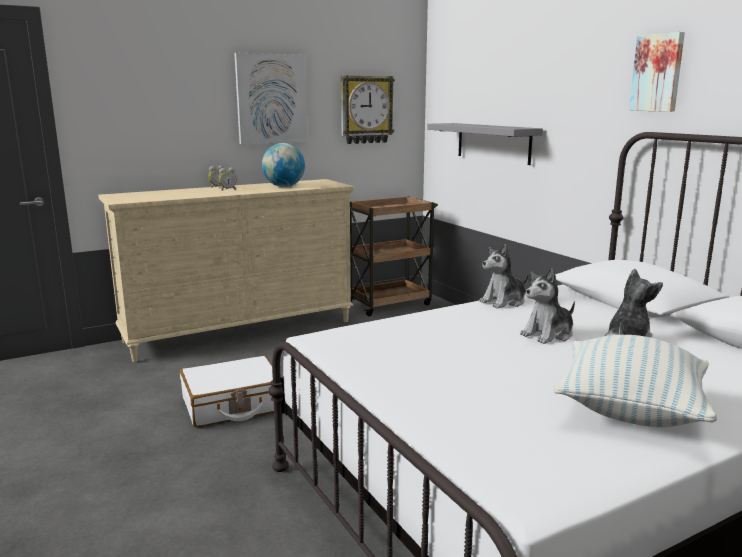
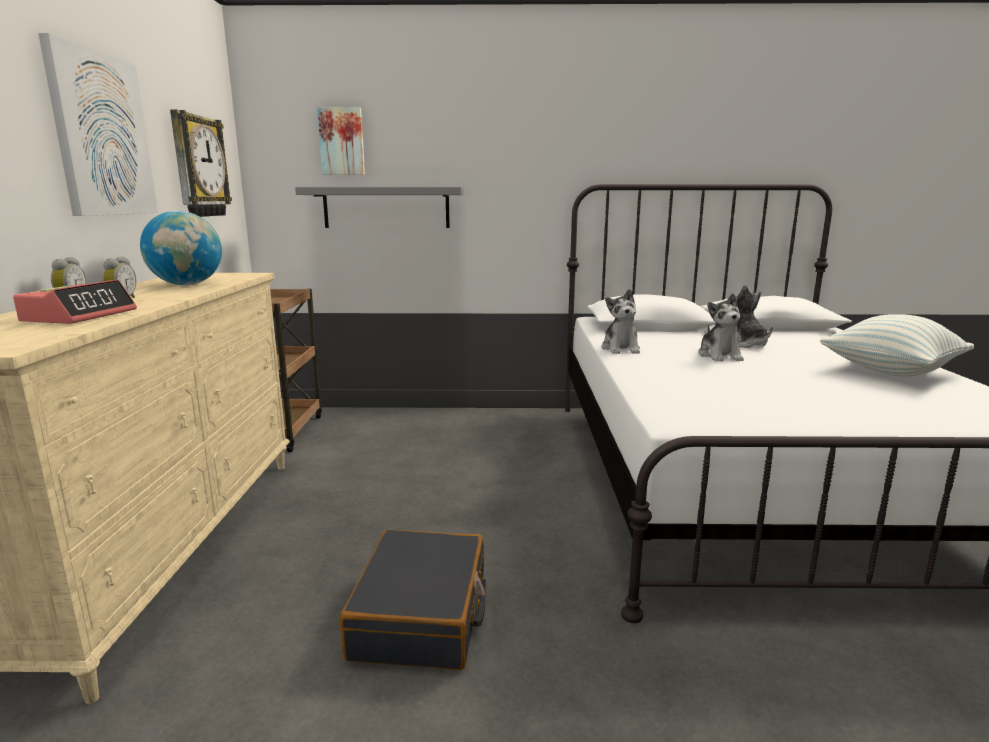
camera: 60 degrees left, 0 degrees up
white suitcase [180,356,282,427] -> black suitcase [340,530,486,670]
picture [629,32,685,112] -> picture moved to [317,107,365,175]
none -> alarm clock [13,279,137,324]

